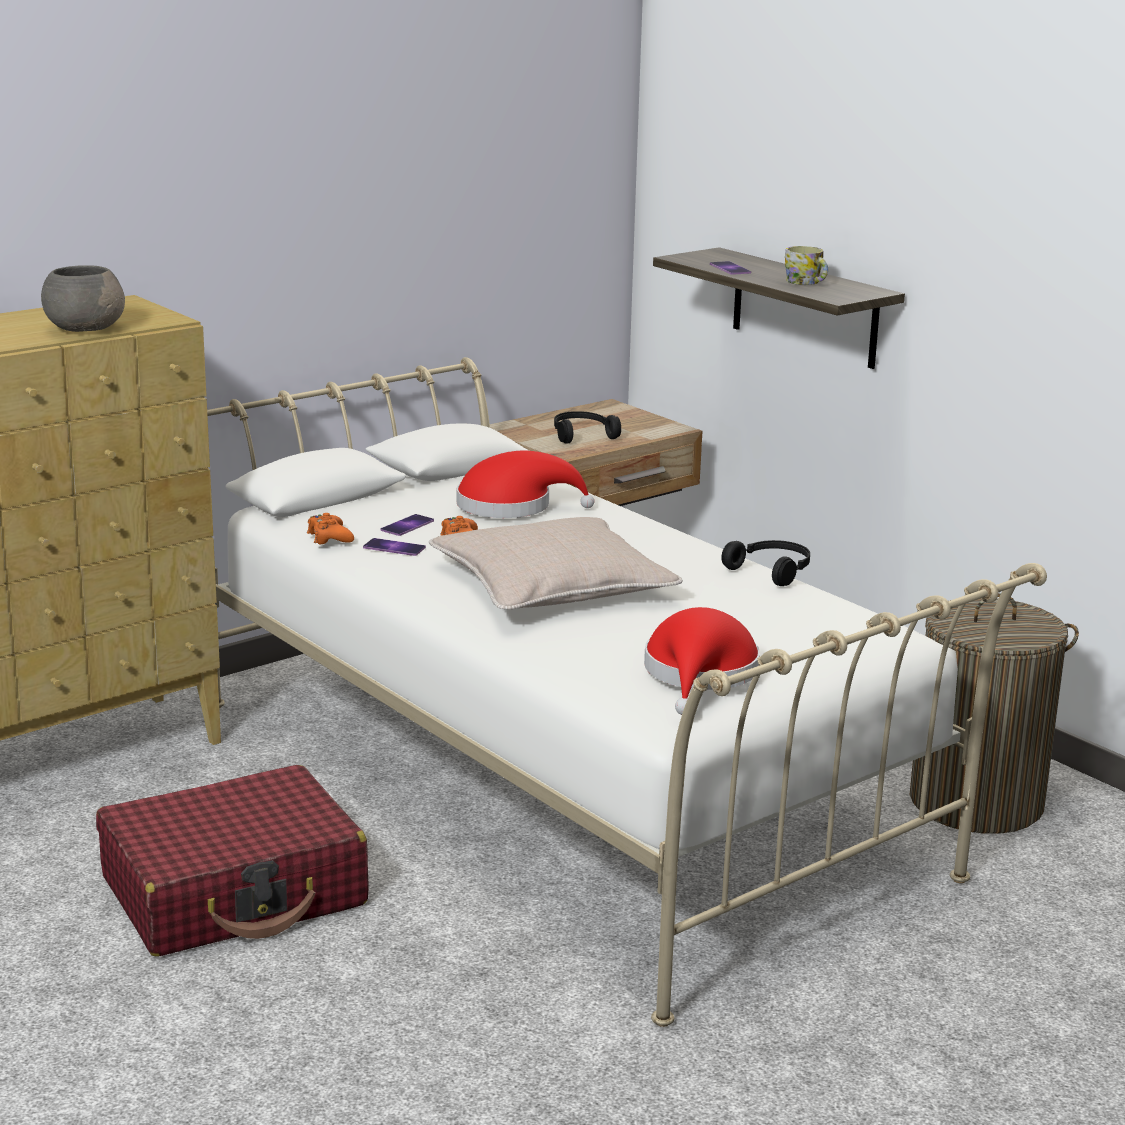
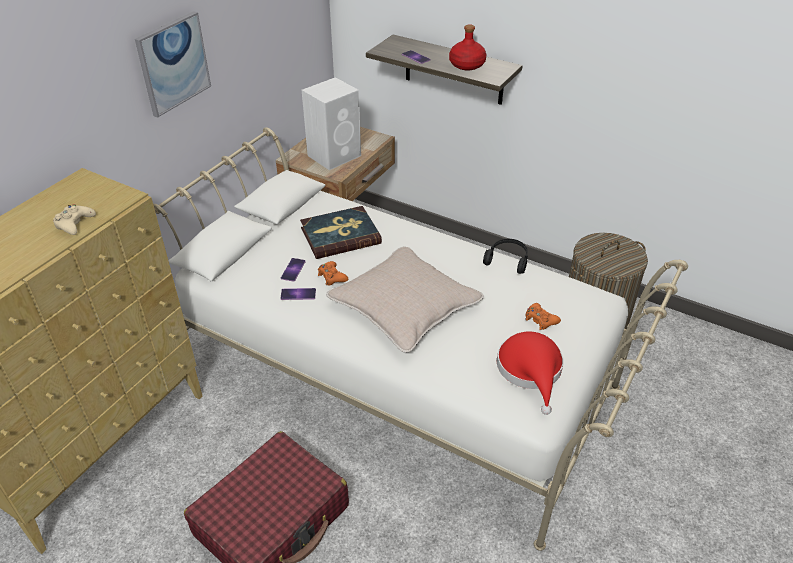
camera: 20 degrees left, 20 degrees up
grey bowl [41,265,125,332] -> beige game controller [53,204,96,235]
orange game controller [307,513,354,545] -> orange game controller moved to [525,303,561,330]
red hat [456,451,594,518] -> book [300,206,382,259]
black headphones [554,411,621,444] -> white speaker [302,77,361,170]
mug [785,246,828,285] -> red bottle [449,24,486,70]
none -> picture [135,11,211,118]

